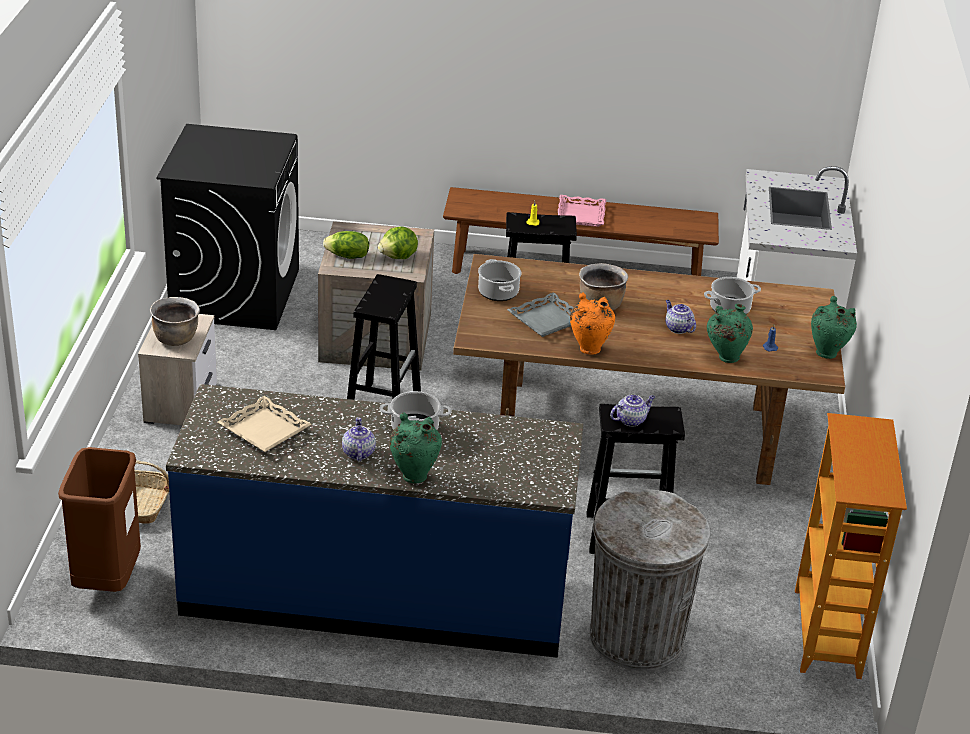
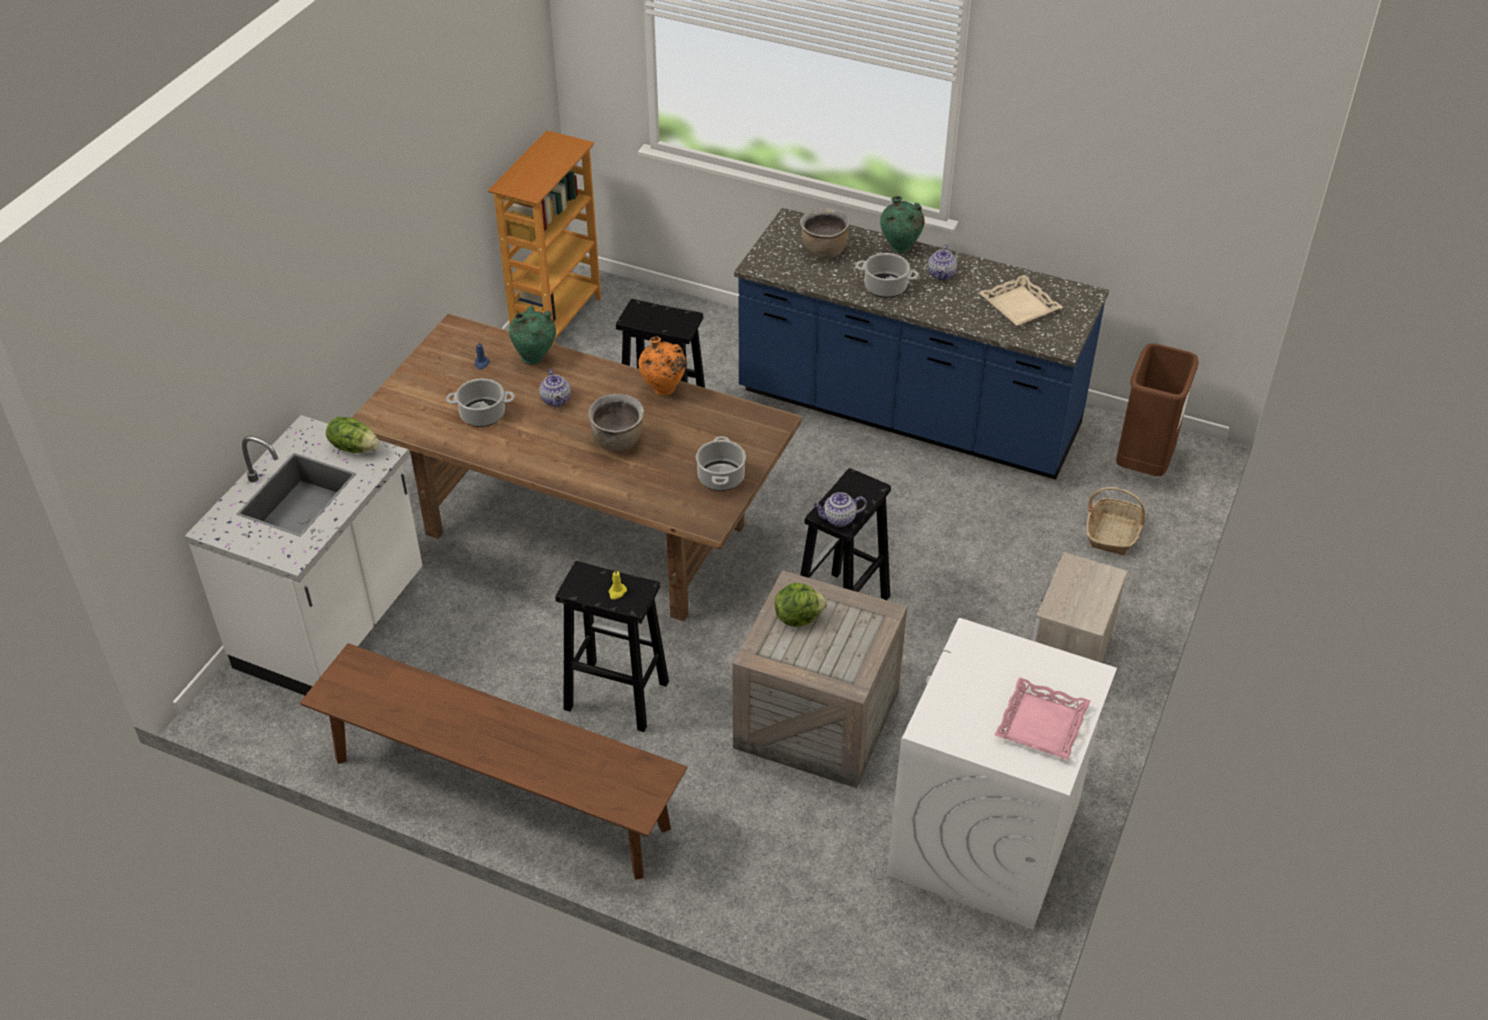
camera: 160 degrees left, 10 degrees up
brown cooking pot [150,297,200,346] -> brown cooking pot moved to [800,208,850,259]
black washing machine [156,124,299,330] -> white washing machine [887,618,1117,929]
lettuce [323,231,369,259] -> lettuce moved to [326,417,380,453]
grey tray [507,292,573,337] -> none
pink tray [558,195,606,227] -> pink tray moved to [995,677,1091,760]
grey trash can [590,489,710,670] -> none
teapot [610,394,655,427] -> teapot moved to [813,492,867,527]
green vase [811,296,857,359] -> none

